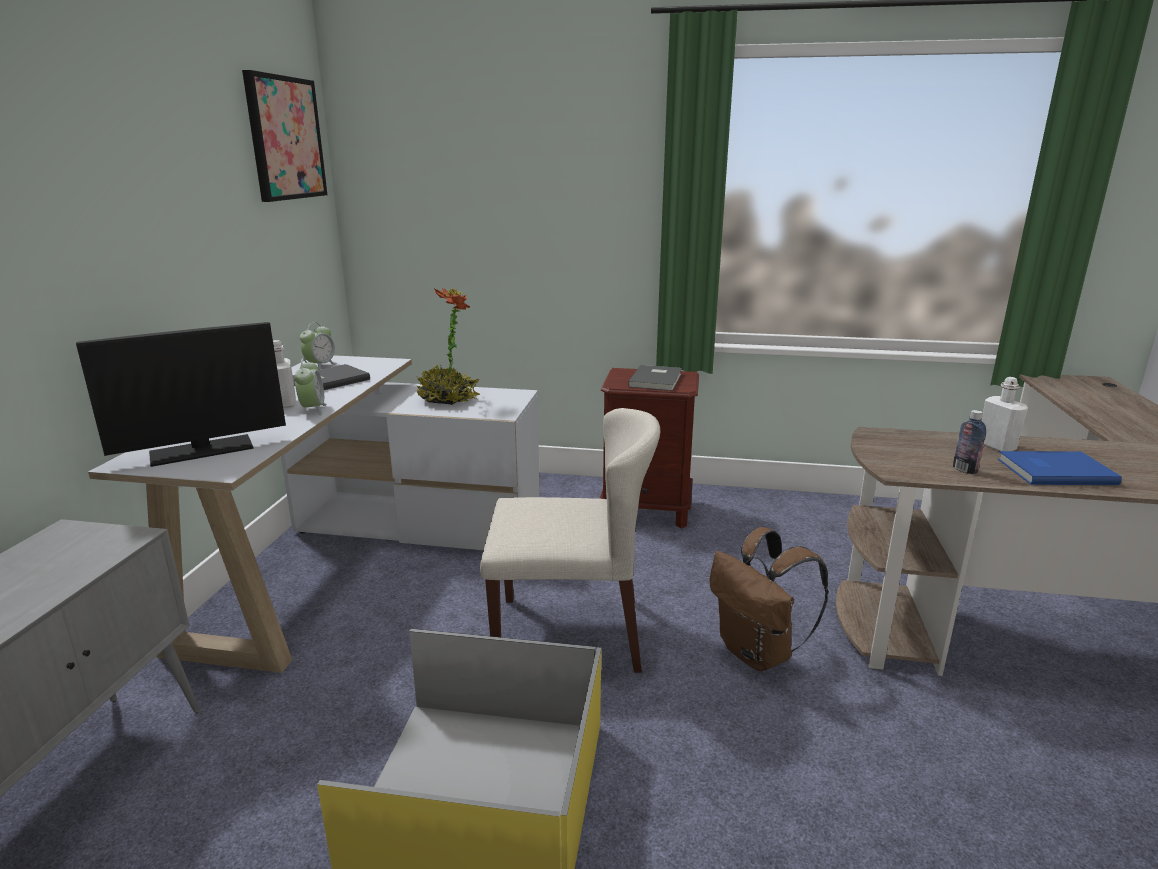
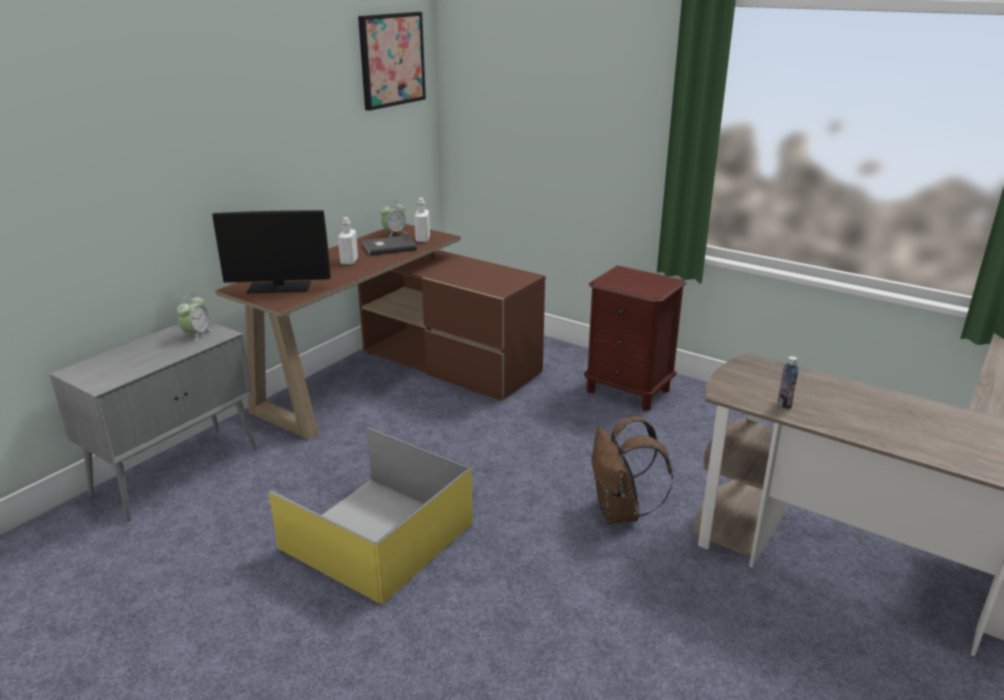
camera: 25 degrees right, 5 degrees up
white desk [88,355,540,673] -> brown desk [215,224,546,440]
alarm clock [295,358,326,415] -> alarm clock moved to [177,295,212,342]
potted plant [416,288,481,405] -> none
beige chair [480,408,660,673] -> none
grey book [628,365,682,391] -> none
white bottle [982,377,1028,451] -> white bottle moved to [414,198,430,242]
blue book [998,451,1122,485] -> none

